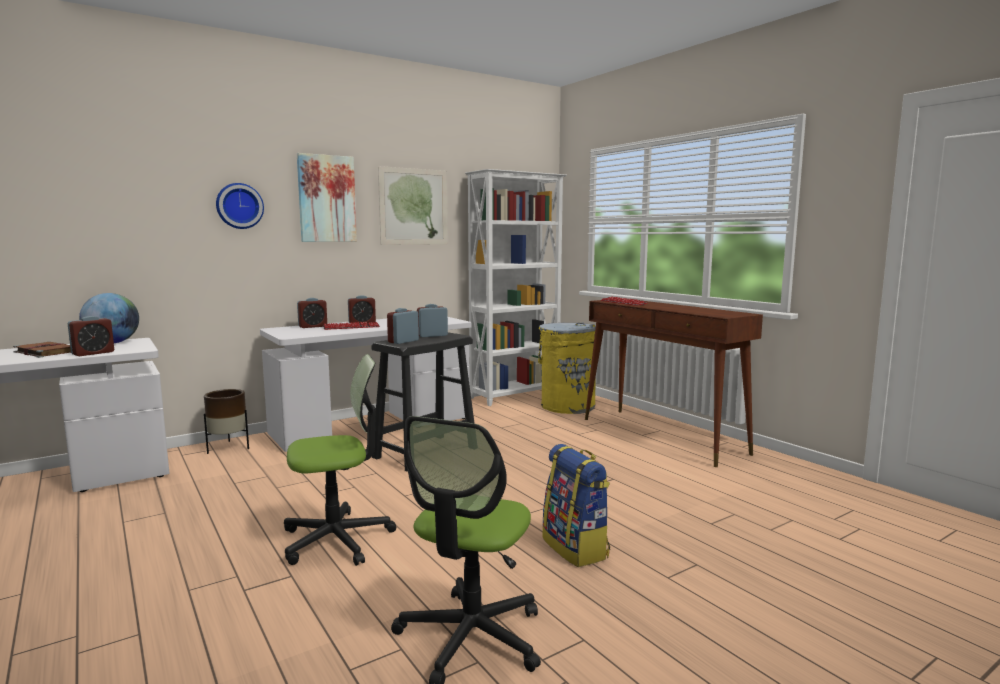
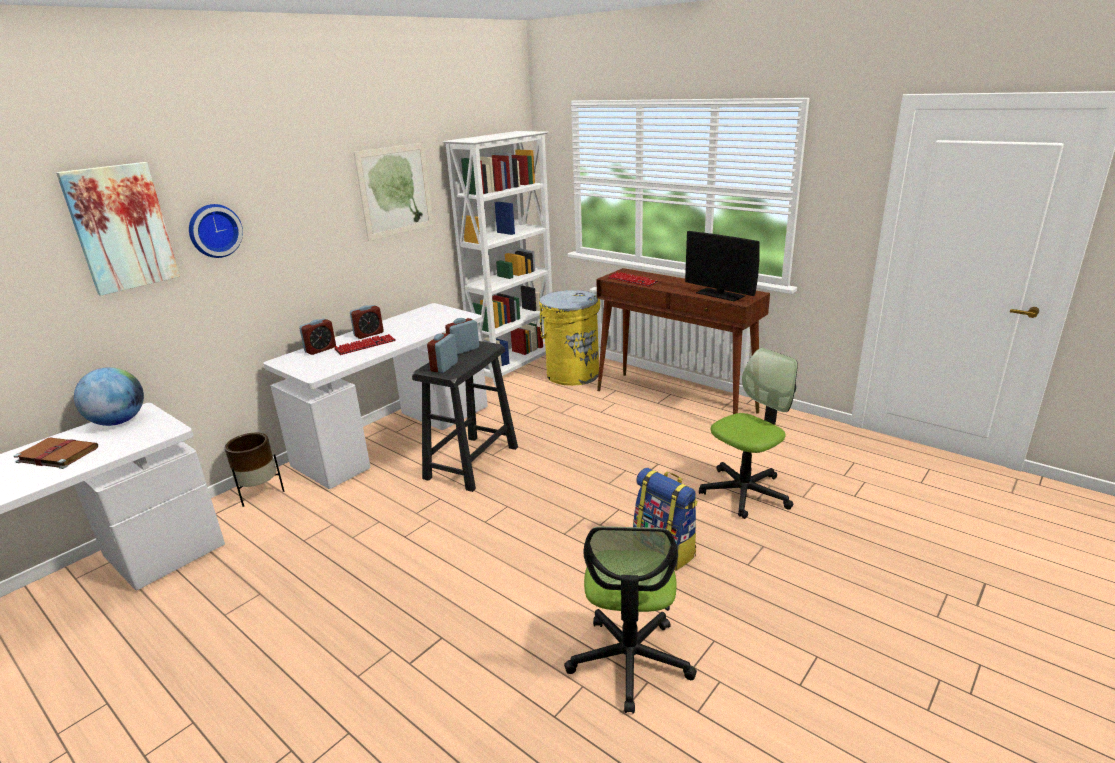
camera: 15 degrees left, 15 degrees up
alarm clock [68,316,114,356] -> none
office chair [284,354,396,566] -> office chair moved to [699,348,798,519]
picture [297,153,357,242] -> picture moved to [56,162,180,296]
none -> monitor [685,231,760,301]

